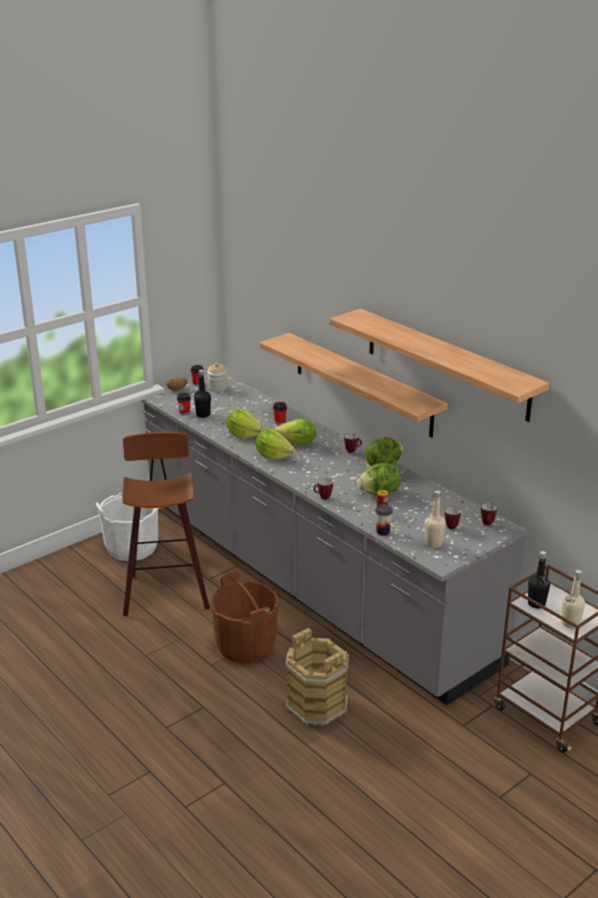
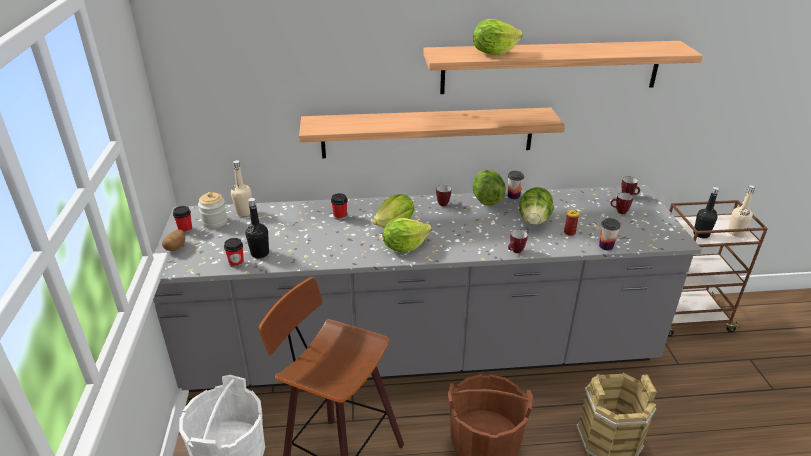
camera: 55 degrees left, 5 degrees up
lettuce [227,409,264,438] -> lettuce moved to [473,19,523,55]
beige bottle [425,490,446,548] -> beige bottle moved to [231,160,252,216]
none -> cup [508,171,524,199]

